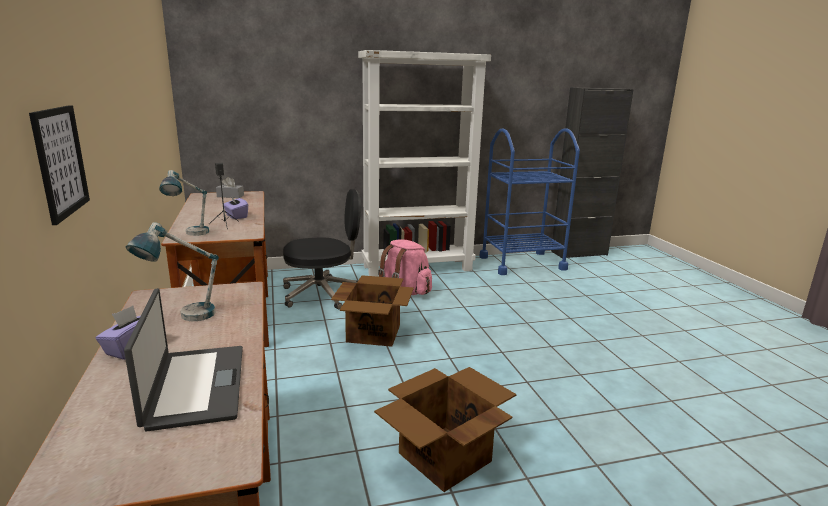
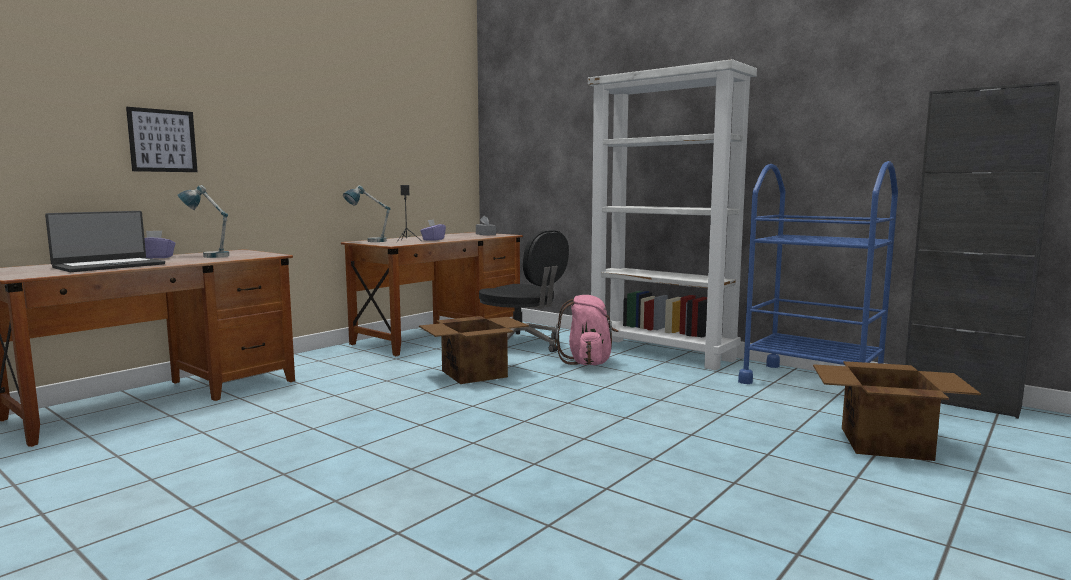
camera: 55 degrees right, 10 degrees down
cardboard box [374,367,517,492] -> cardboard box moved to [813,361,981,461]

